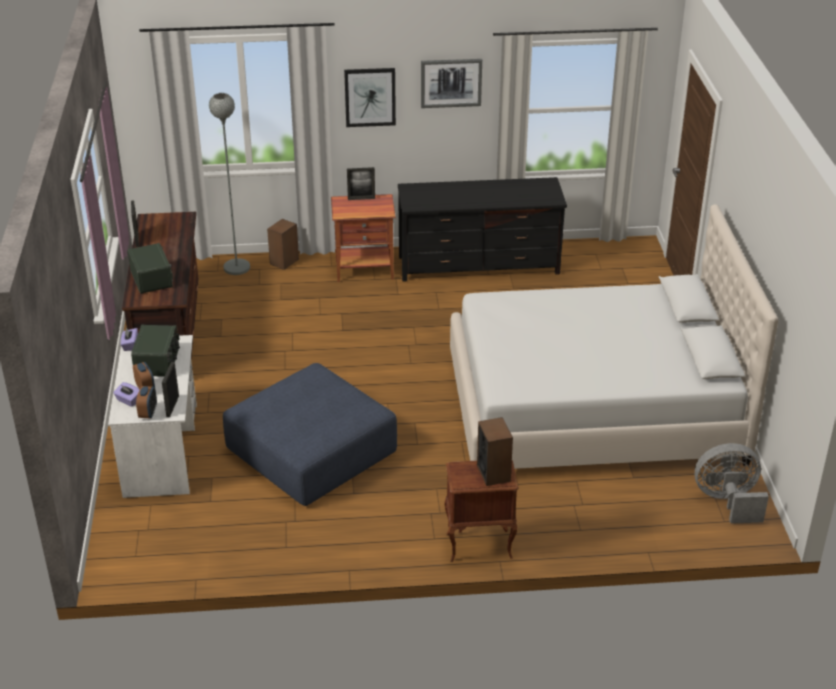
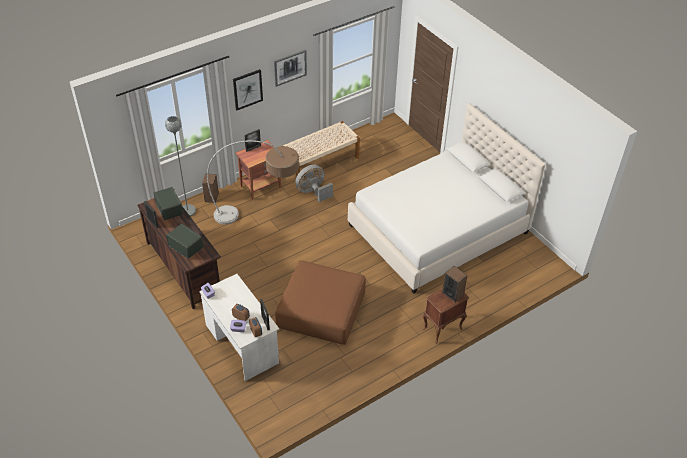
camera: 30 degrees left, 10 degrees up
radio [131,325,180,377] -> radio moved to [154,187,183,220]
blue ottoman [223,363,397,506] -> brown ottoman [275,260,366,345]
black dresser [398,177,567,282] -> beige bench [282,121,360,185]
grey fan [695,443,769,524] -> grey fan moved to [295,165,333,202]
none -> floor lamp [207,140,299,225]

